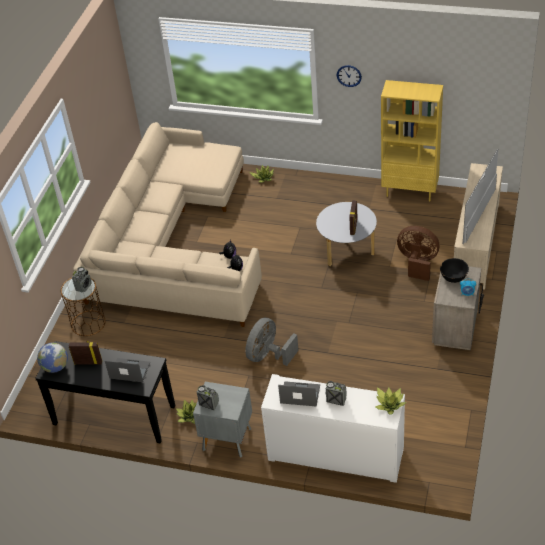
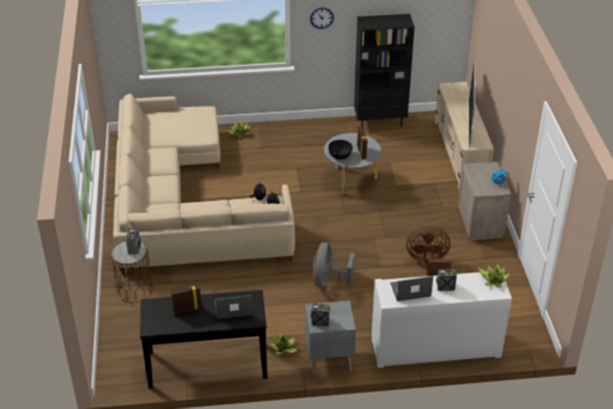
camera: 25 degrees left, 5 degrees down
globe [37,343,68,373] -> none
yellow bookcase [381,80,443,201] -> black bookcase [354,14,415,128]
brown fan [397,226,439,281] -> brown fan moved to [406,226,451,276]
black bowl [440,258,469,283] -> black bowl moved to [328,140,353,160]

